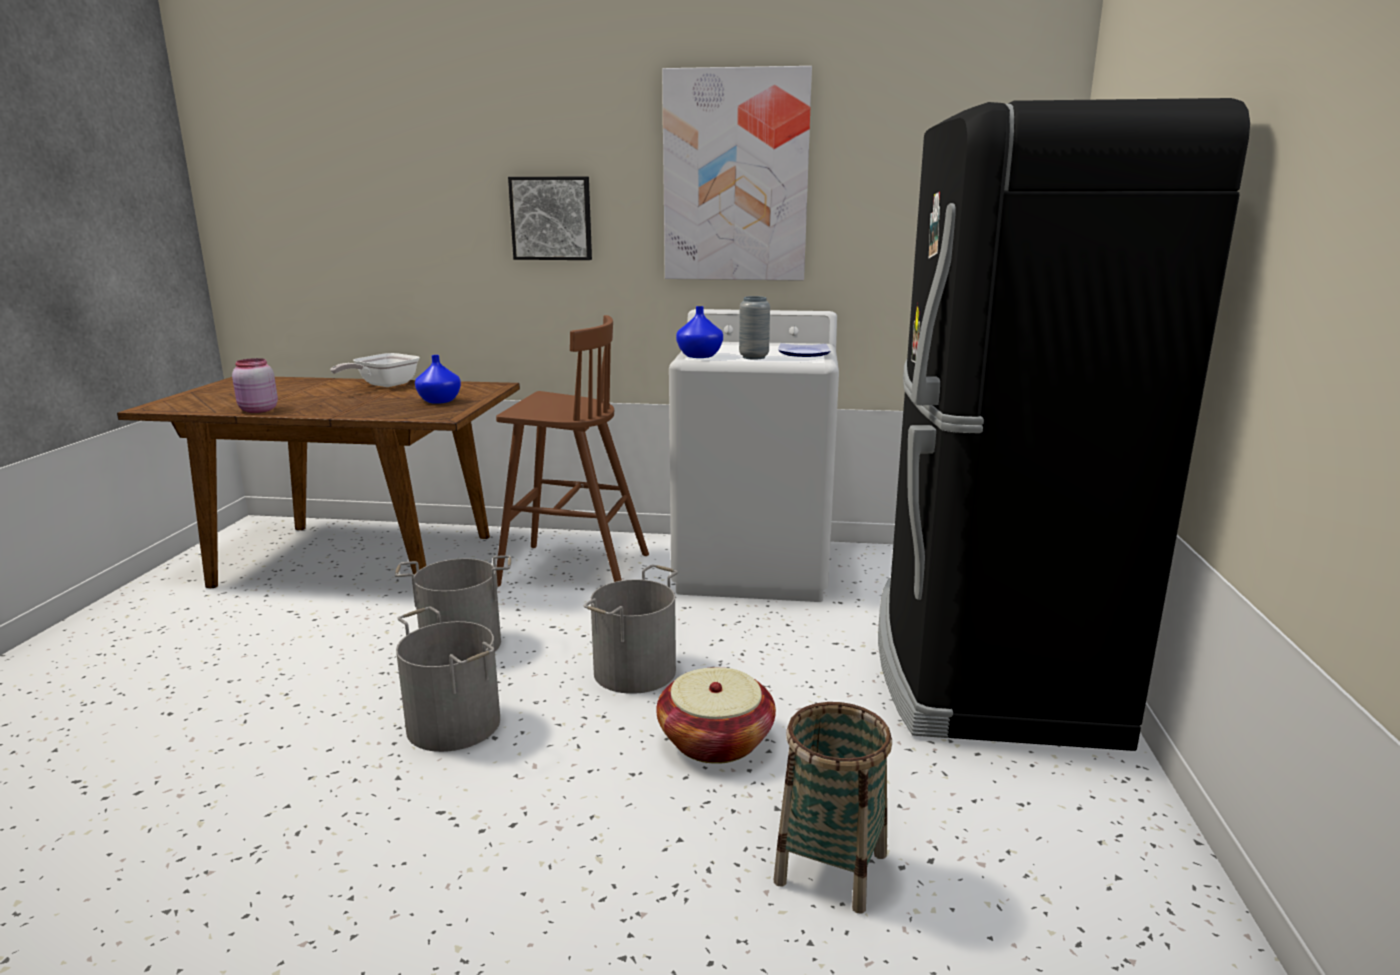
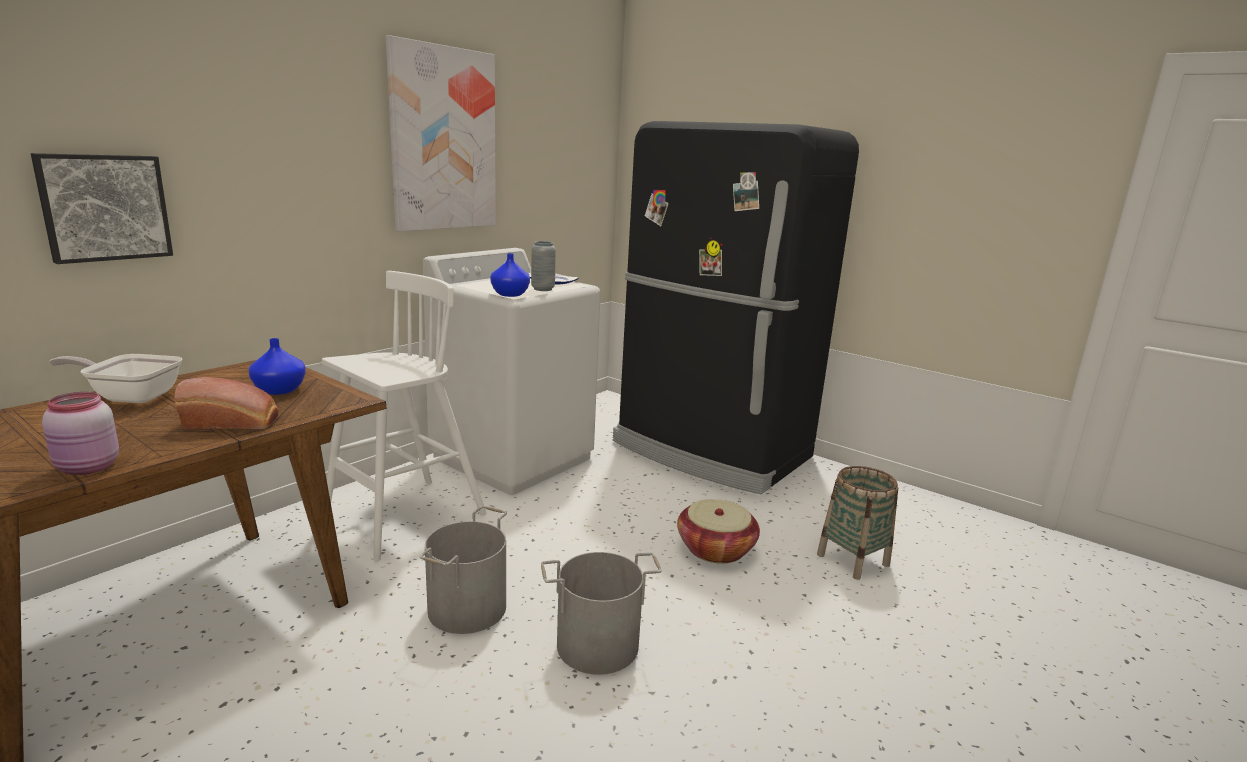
camera: 60 degrees left, 0 degrees up
frying pan [330,353,420,387] -> frying pan turned 120 degrees clockwise [49,354,182,403]
brown stool [496,315,649,587] -> white stool [322,271,486,562]
picture [508,177,592,260] -> picture moved to [31,153,173,264]
grey bucket [584,565,678,694] -> none
none -> bread [174,377,279,429]

